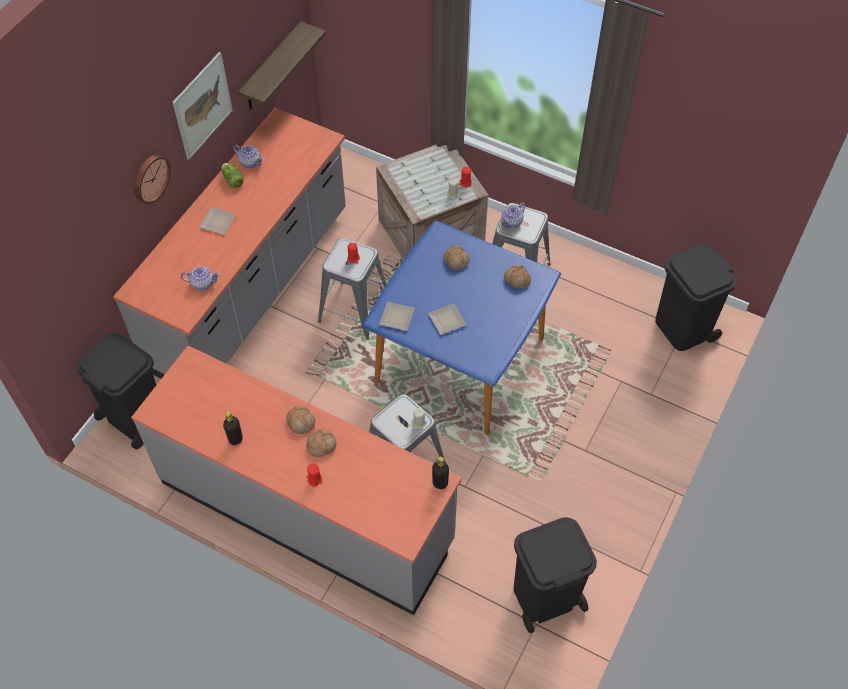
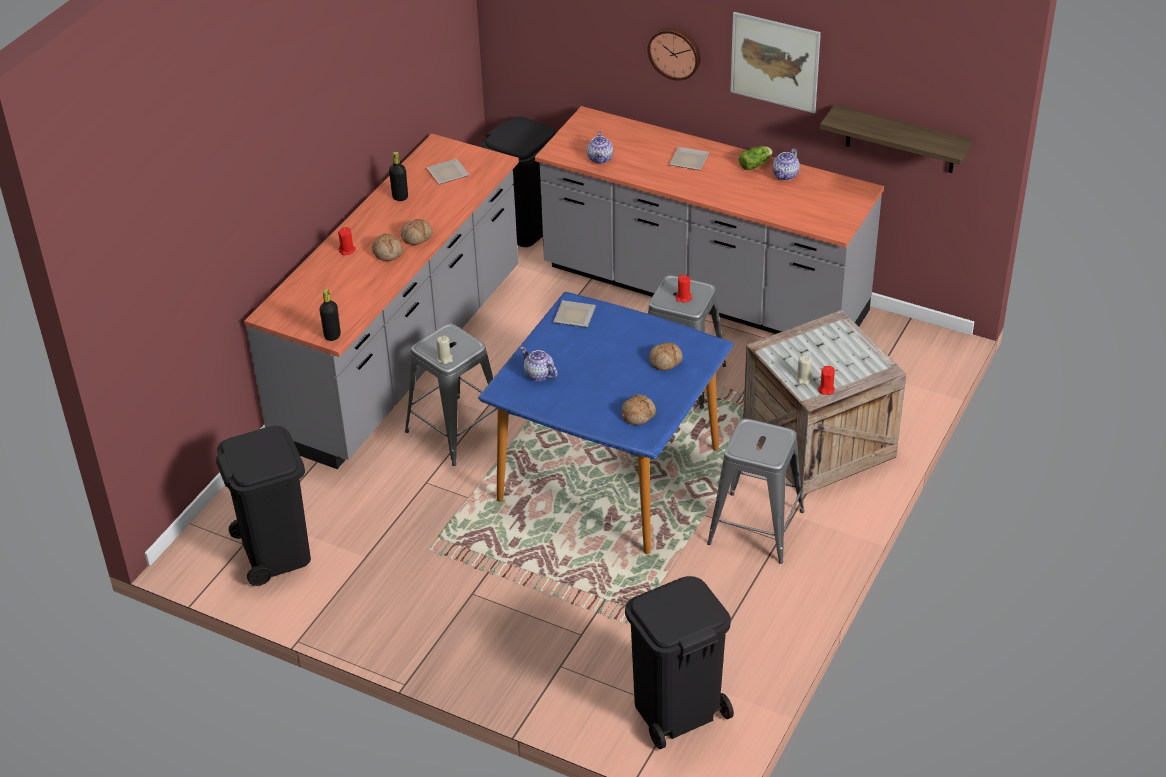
camera: 90 degrees right, 15 degrees down
plate [428,304,467,335] -> plate moved to [427,159,469,184]
teapot [500,202,526,228] -> teapot moved to [520,347,557,381]

